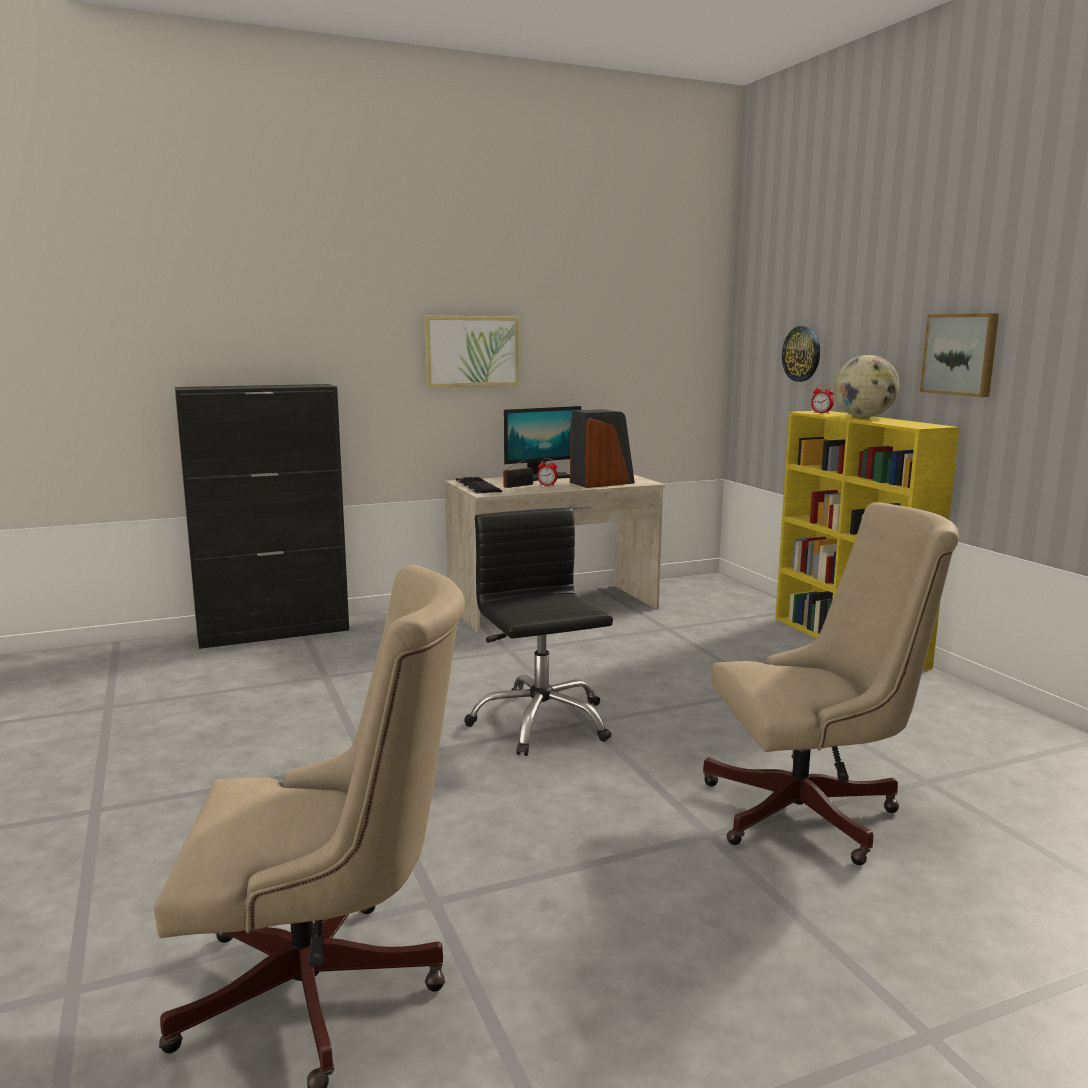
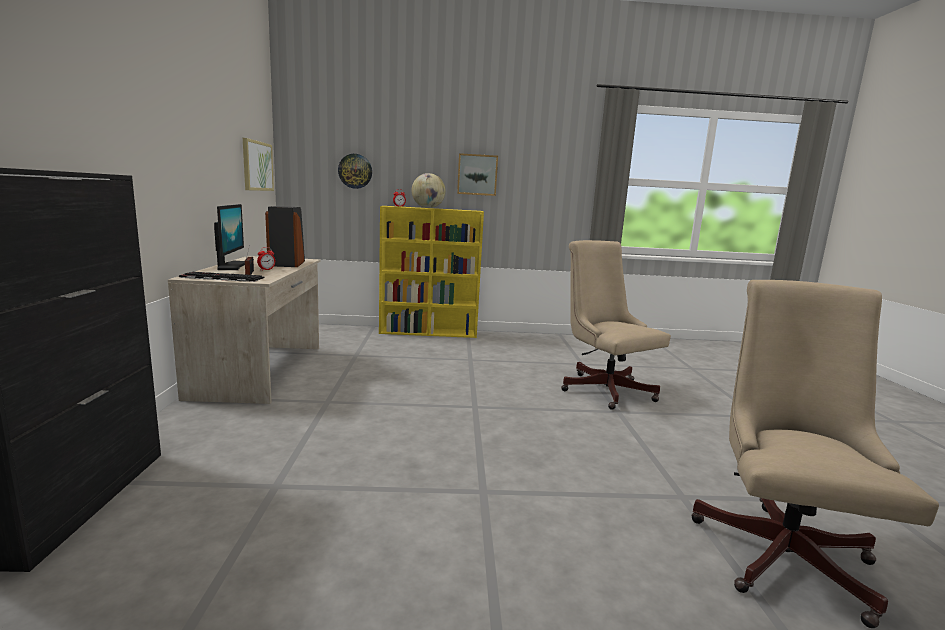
camera: 70 degrees left, 0 degrees up
picture [424,316,519,388] -> picture moved to [243,138,274,191]
black office chair [464,508,613,756] -> none
beige office chair [703,502,959,865] -> beige office chair turned 45 degrees counterclockwise [561,240,671,410]

